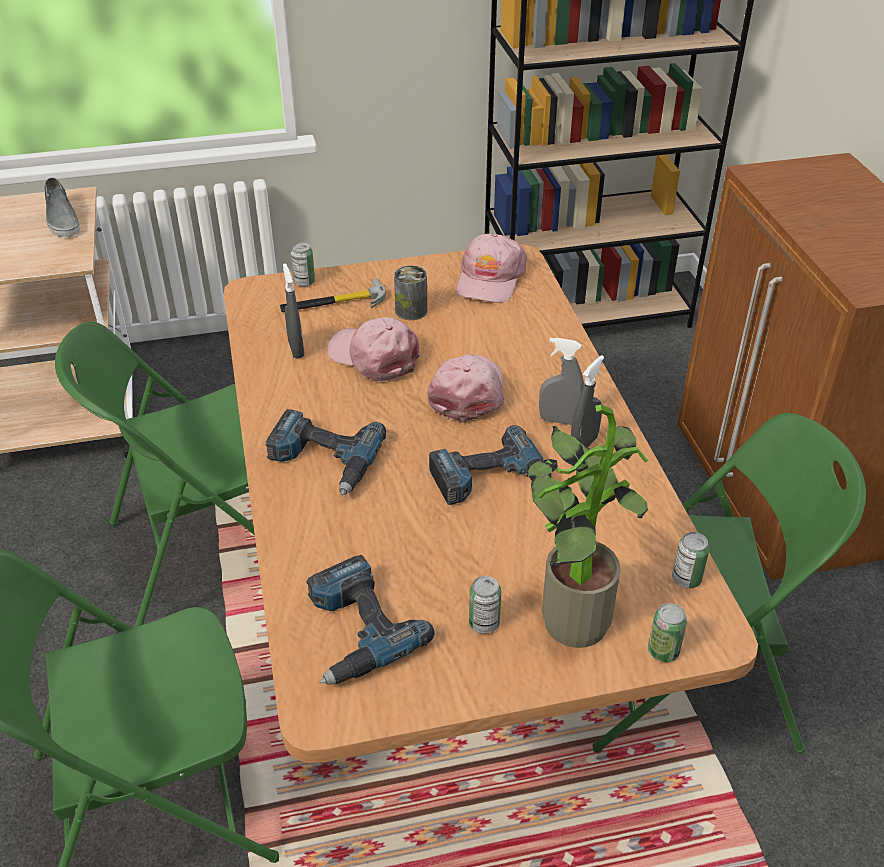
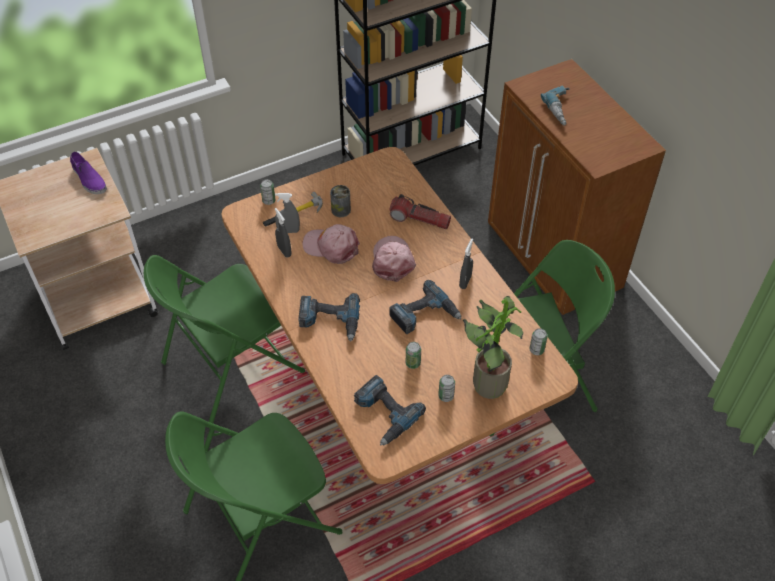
camera: 15 degrees left, 10 degrees up
grey shoe [45,177,80,237] -> purple shoe [70,152,107,194]
pink cap [456,234,527,303] -> none
grey spray bottle [539,338,584,425] -> grey spray bottle moved to [275,193,300,233]
can [648,603,687,662] -> can moved to [406,342,421,369]
none -> flashlight [390,194,451,229]
none -> power drill [541,86,570,125]

